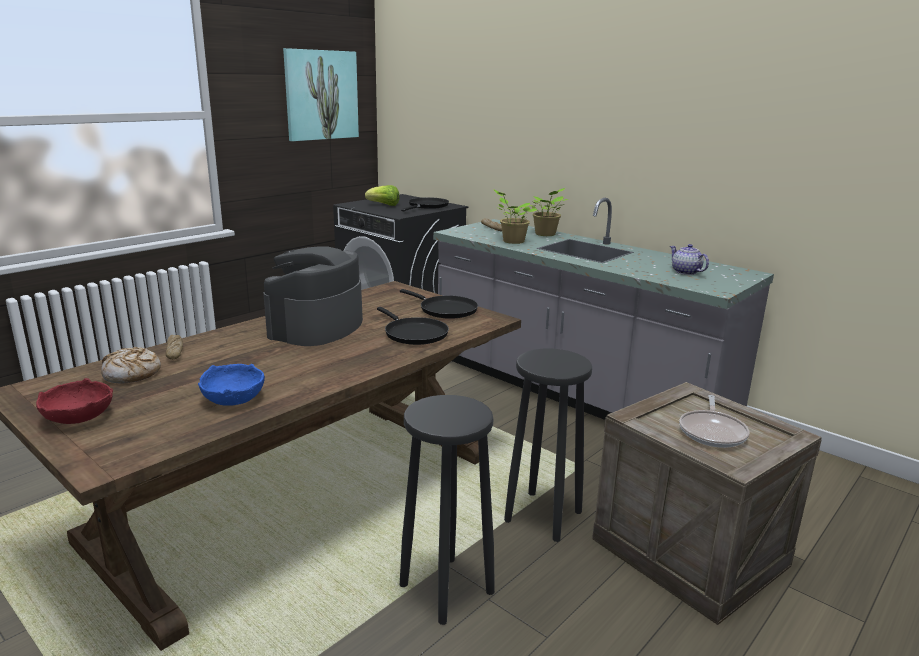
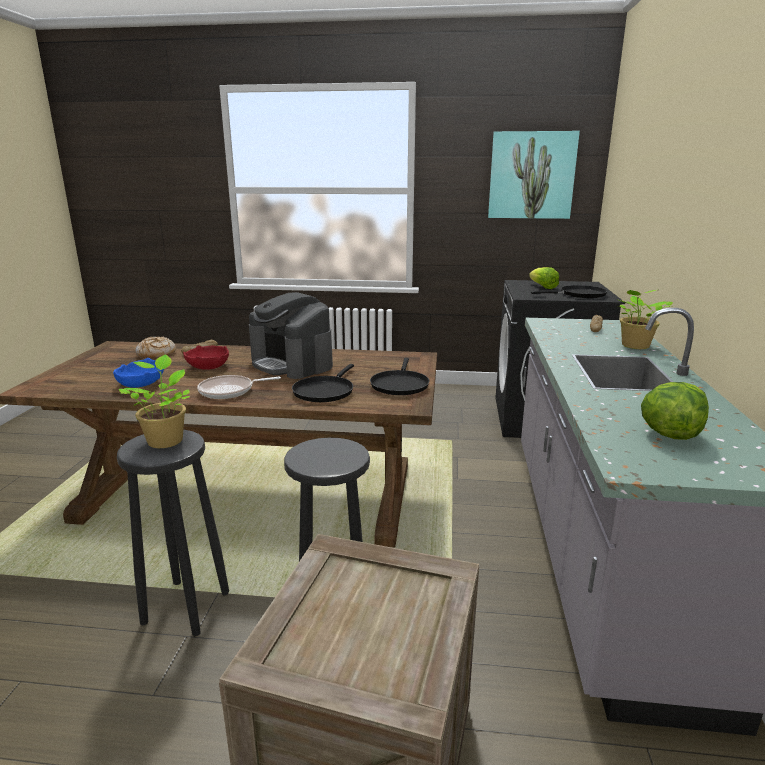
camera: 55 degrees right, 0 degrees up
red bowl [36,378,113,424] -> red bowl moved to [183,345,229,370]
coffee machine [263,247,363,346] -> coffee machine turned 120 degrees counterclockwise [249,292,333,379]
potted plant [493,189,537,244] -> potted plant moved to [119,355,190,448]
teapot [670,244,709,275] -> lettuce [641,382,709,440]
frying pan [679,395,749,448] -> frying pan moved to [197,375,281,399]

